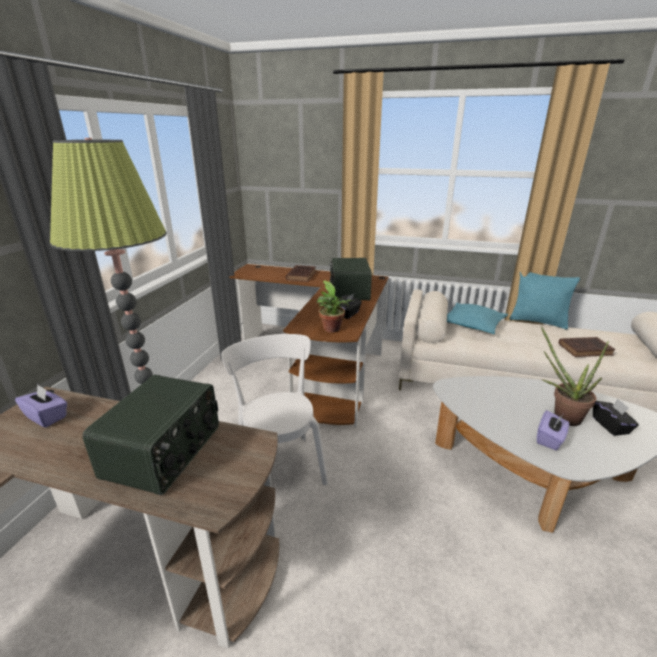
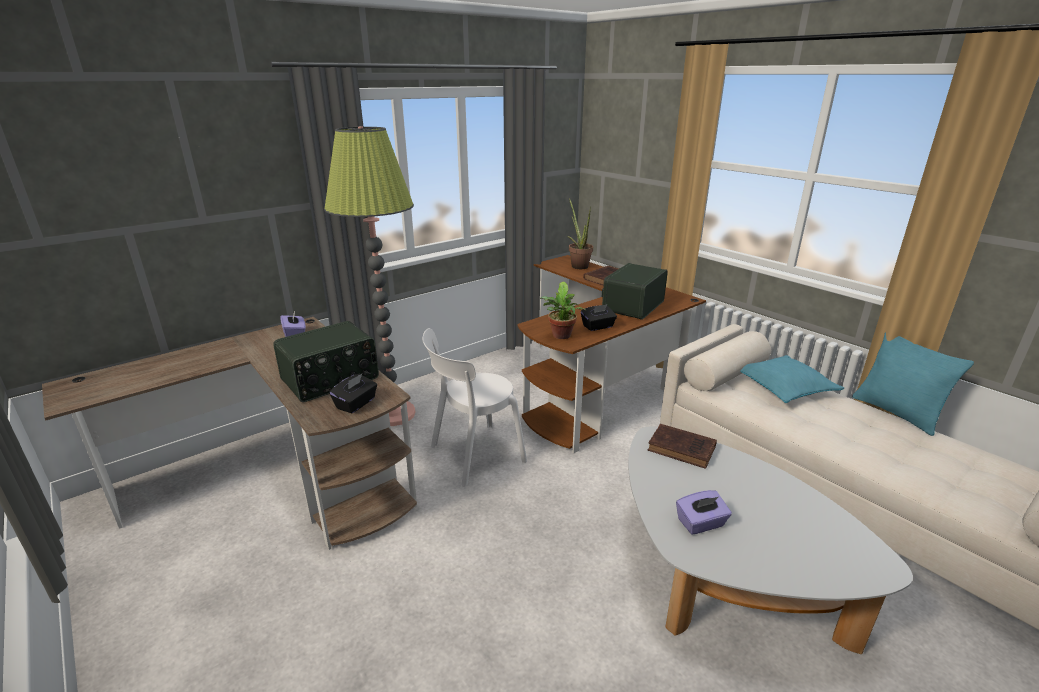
camera: 35 degrees right, 0 degrees up
white chair [222,334,328,485] -> white chair turned 135 degrees counterclockwise [423,328,527,487]
potted plant [541,326,609,426] -> potted plant moved to [568,198,593,269]
brown book [559,337,615,357] -> brown book moved to [648,424,717,469]
black tissue box [593,399,639,436] -> black tissue box moved to [329,374,377,413]

